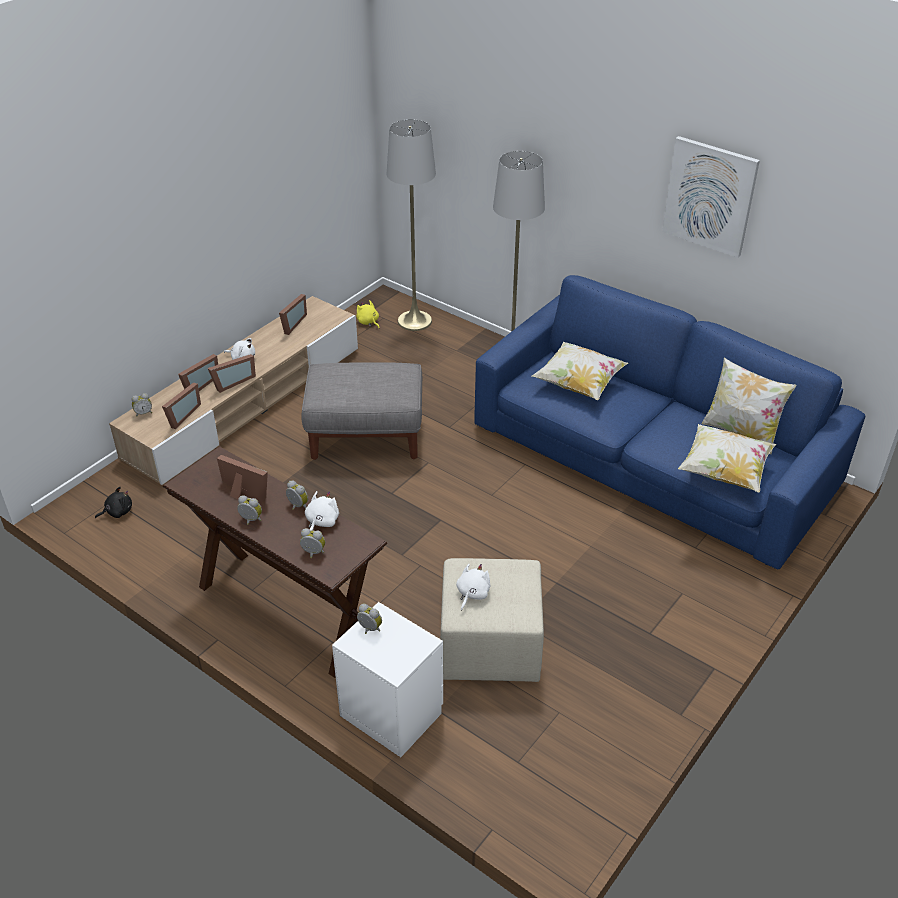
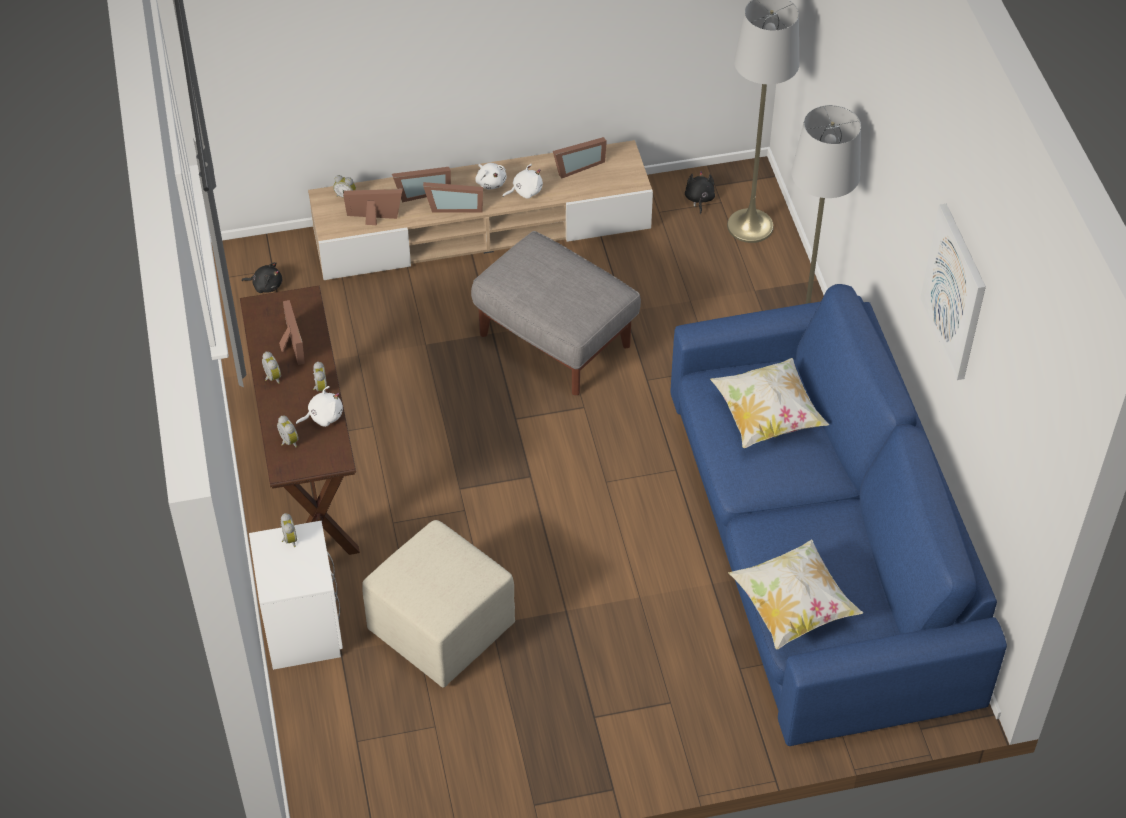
camera: 40 degrees right, 10 degrees up
picture frame [162,382,201,429] -> picture frame turned 150 degrees counterclockwise [343,189,403,225]
yellow plush toy [356,300,379,328] -> black plush toy [685,171,715,215]
white plush toy [456,564,491,611] -> white plush toy moved to [503,164,543,199]
pillow [701,358,797,454] -> none

